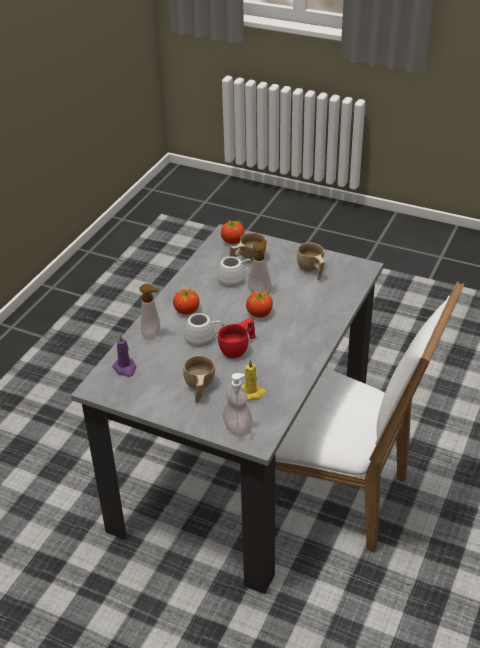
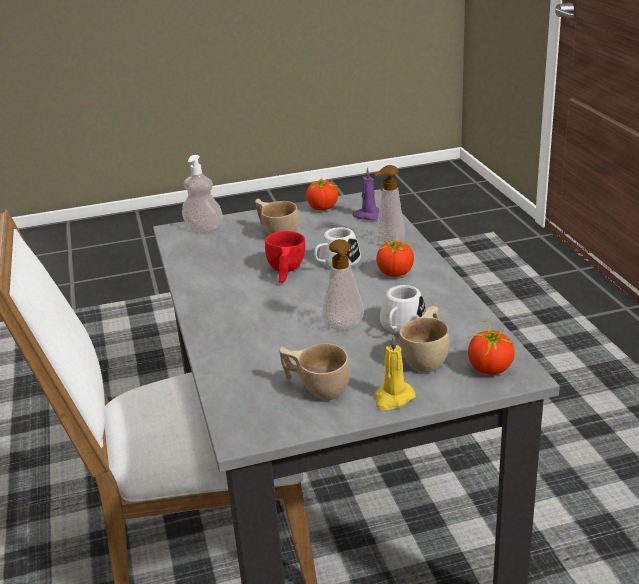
camera: 140 degrees right, 10 degrees down
yellow candle [241,359,266,401] -> yellow candle moved to [374,335,416,410]
tomato [246,287,274,318] -> tomato moved to [306,179,338,210]

